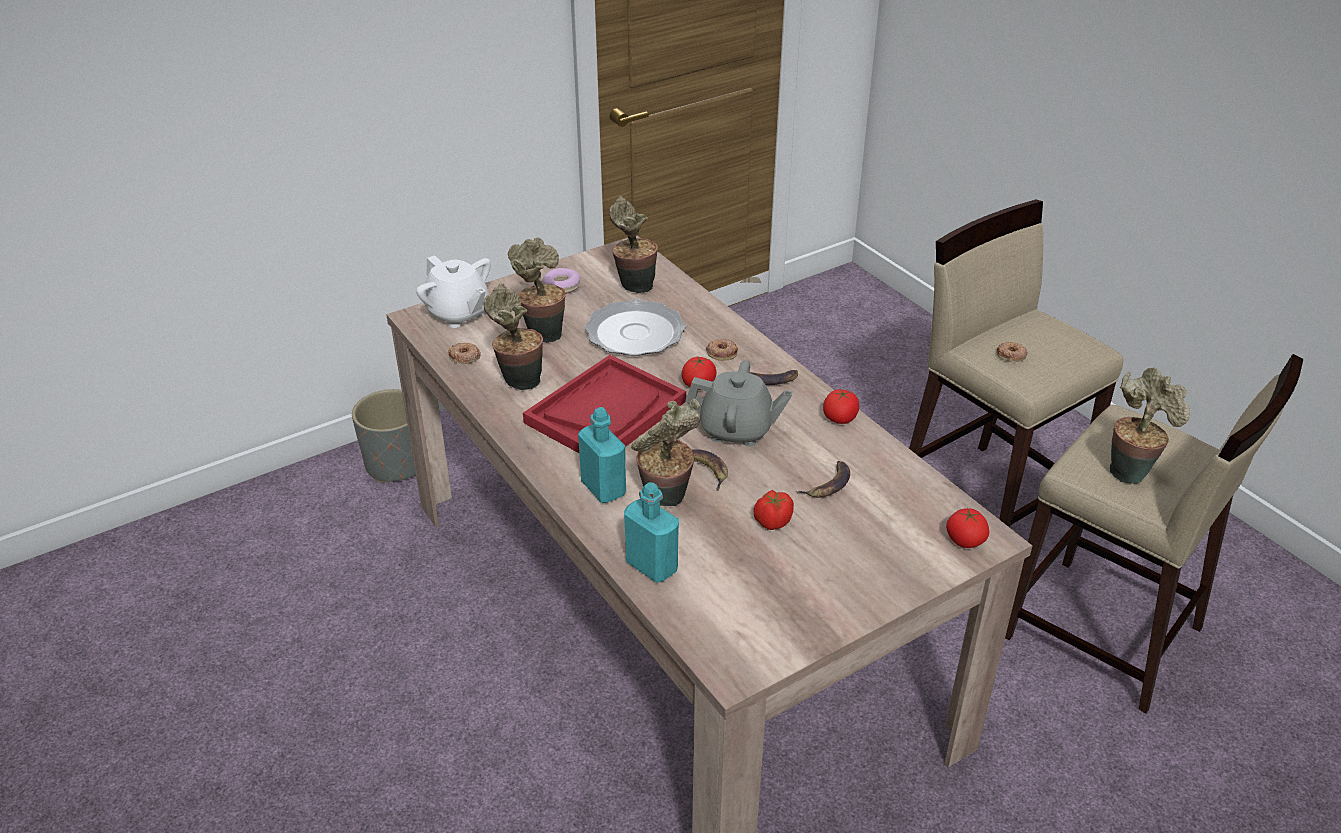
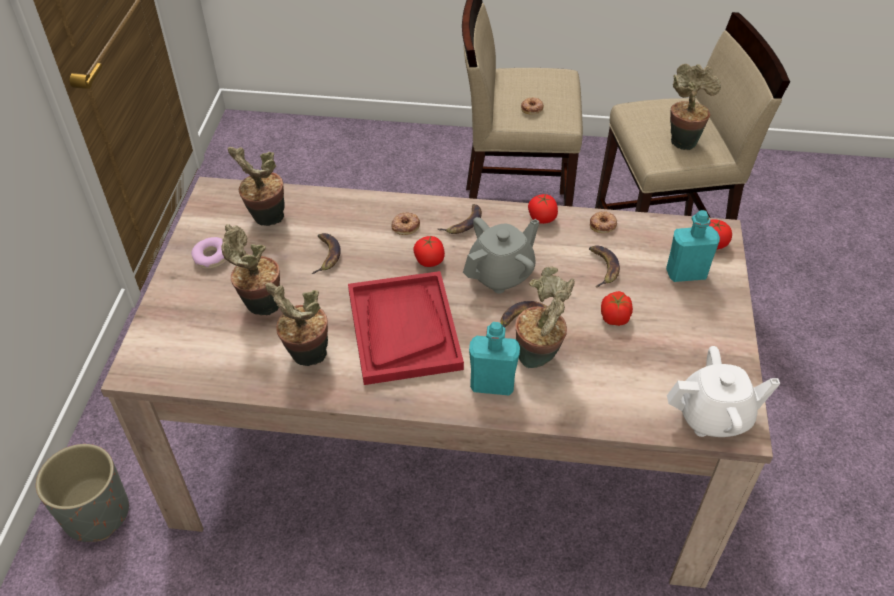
camera: 50 degrees left, 10 degrees up
white teapot [416,255,491,328] -> white teapot moved to [667,346,780,437]
donut [448,343,481,364] -> donut moved to [590,211,617,233]
plate [585,300,686,356] -> banana [311,233,341,274]
turquoise bottle [624,482,679,583] -> turquoise bottle moved to [666,210,720,282]

